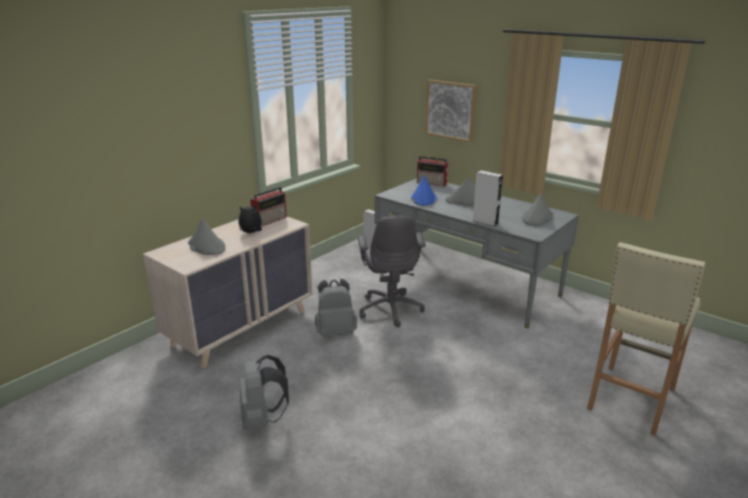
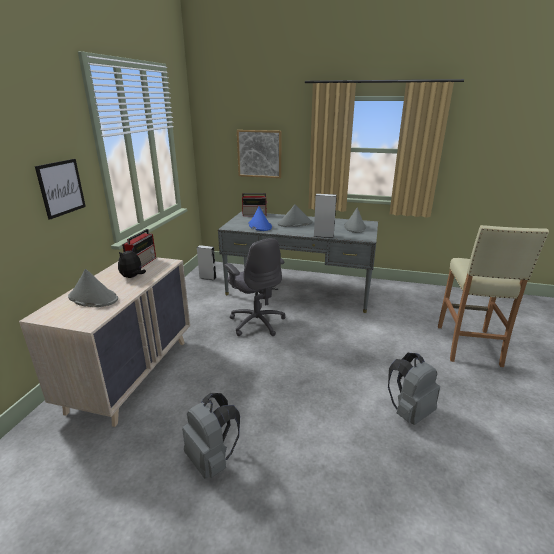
camera: 25 degrees left, 0 degrees up
grey backpack [315,279,357,337] -> grey backpack moved to [388,353,440,425]
none -> picture [35,159,86,220]

